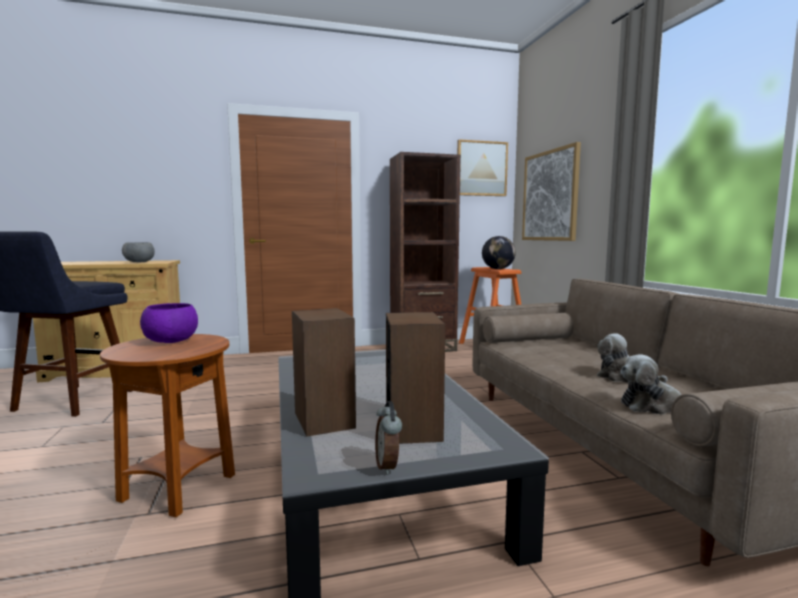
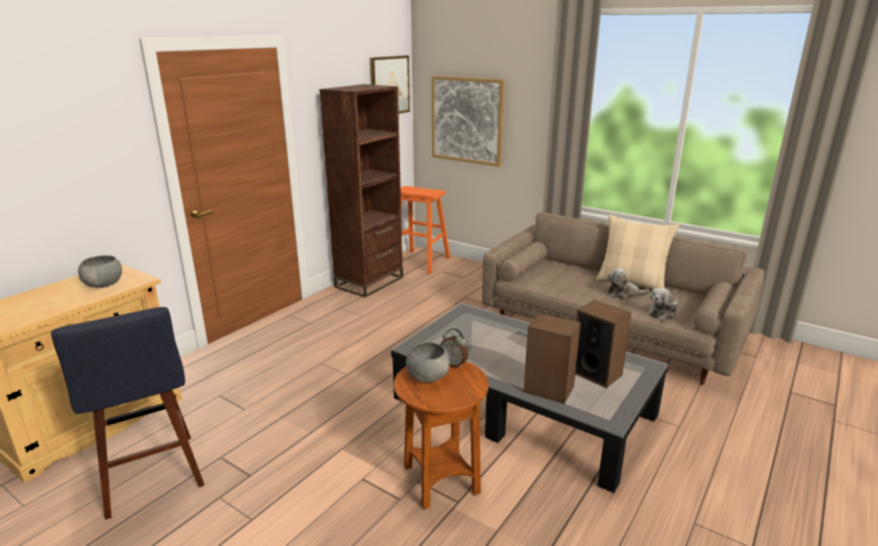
camera: 40 degrees left, 15 degrees up
purple bowl [140,303,198,343] -> grey bowl [406,342,450,382]
alarm clock [375,401,402,475] -> alarm clock moved to [440,328,468,368]
globe [482,236,516,269] -> none
none -> beige pillow [596,214,679,289]

